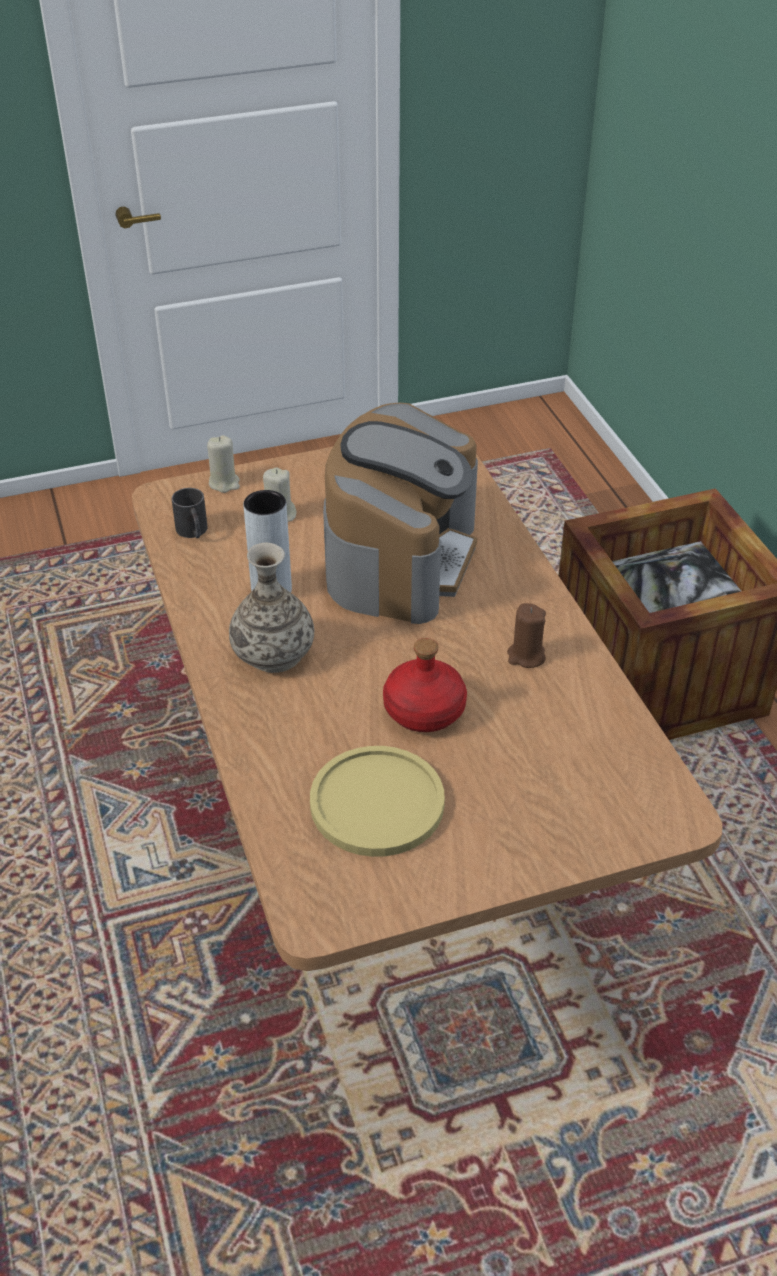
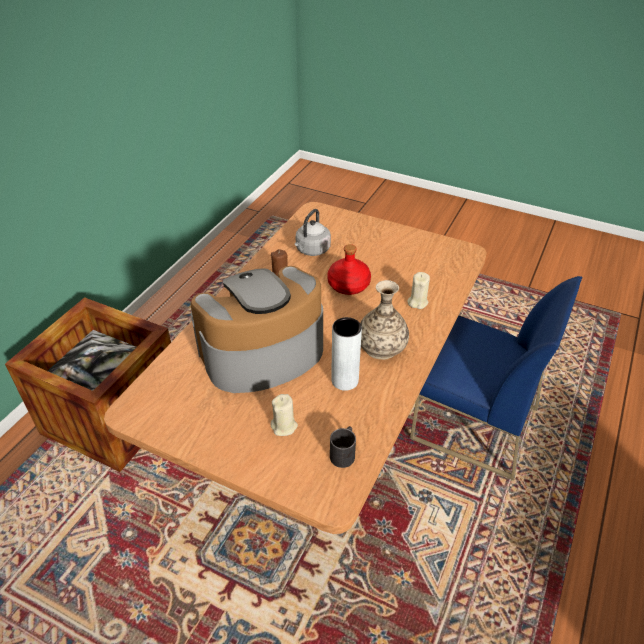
camera: 135 degrees left, 0 degrees up
beige candle [207,435,240,493] -> beige candle moved to [408,272,430,309]
yellow plate [310,746,445,857] -> none
none -> grey kettle [295,209,331,256]
none -> blue chair [410,276,582,480]

